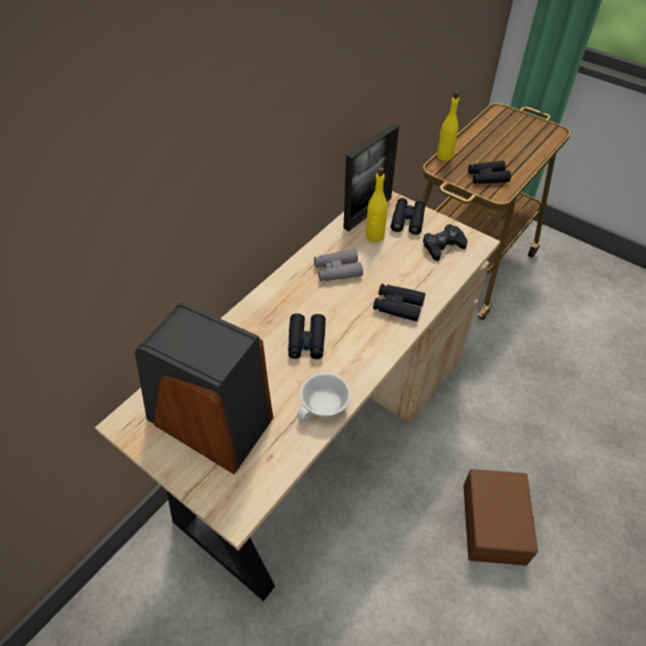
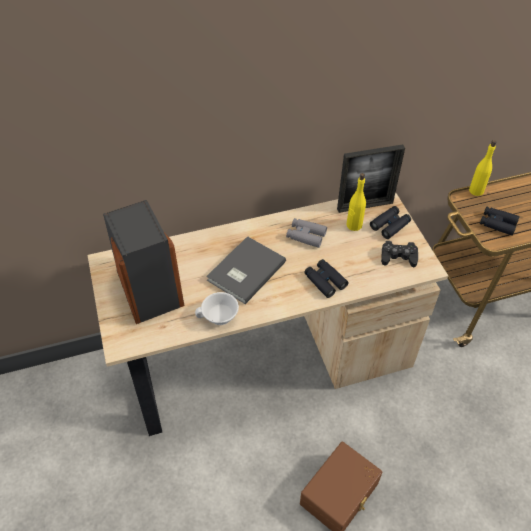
camera: 35 degrees right, 0 degrees up
black binoculars [288,313,326,359] -> grey book [206,236,286,304]

